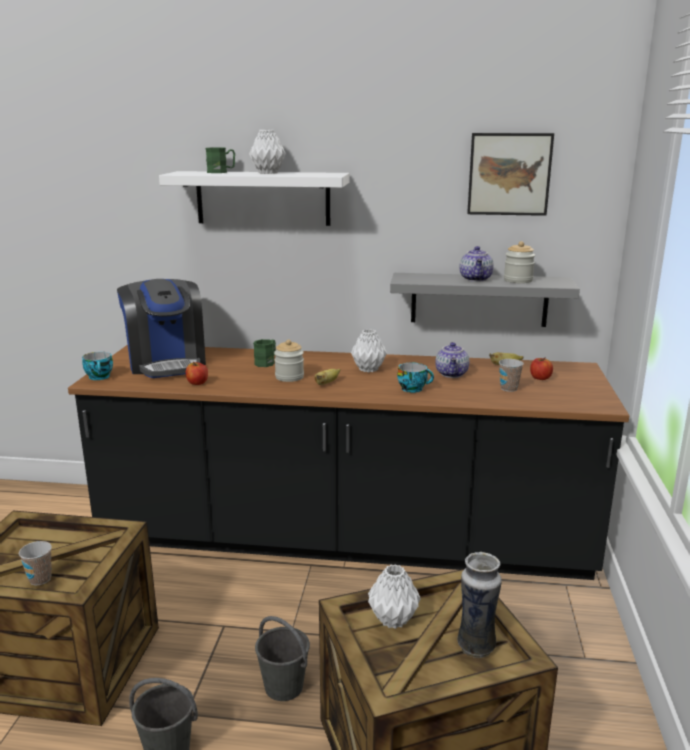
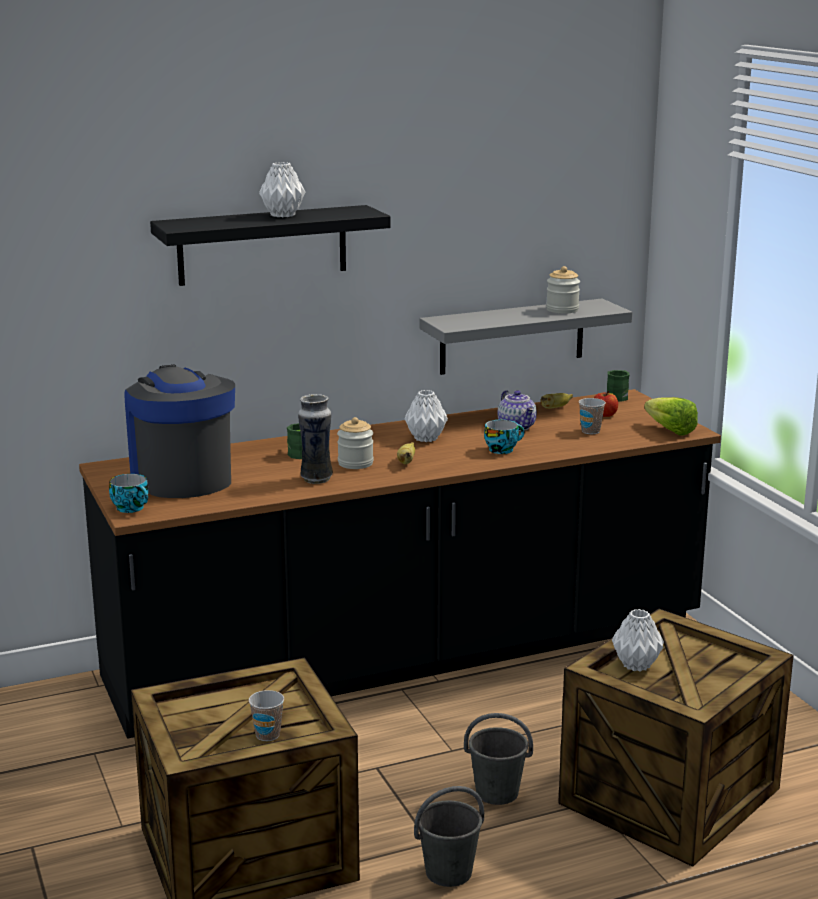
camera: 30 degrees left, 0 degrees up
coffee machine [117,279,206,378] -> coffee machine turned 150 degrees counterclockwise [125,365,235,498]
white shelf [159,171,349,226] -> black shelf [150,205,391,286]
apple [186,361,208,385] -> none
green mug [206,147,235,173] -> green mug moved to [607,370,629,402]
vase [457,552,502,658] -> vase moved to [298,394,333,484]
teapot [459,246,494,282] -> none
picture [467,133,554,216] -> none
none -> lettuce [644,397,698,435]

